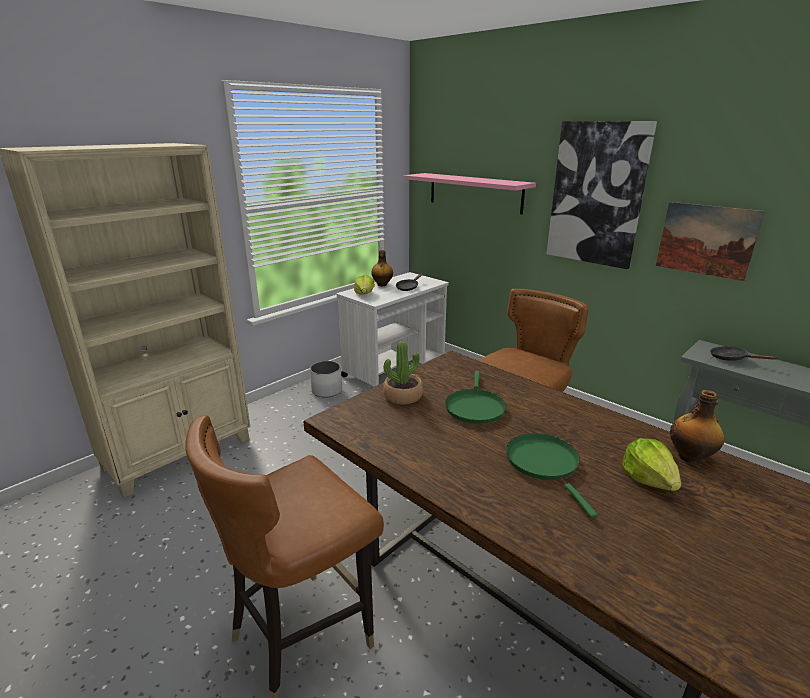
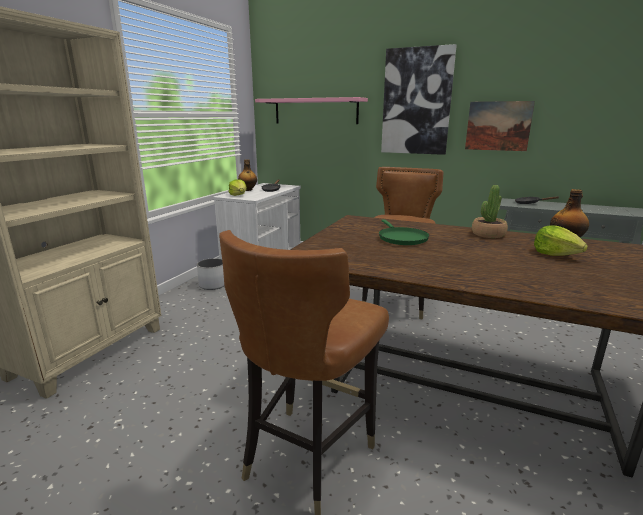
camera: 20 degrees left, 5 degrees down
potted plant [383,341,423,404] -> potted plant moved to [472,185,508,238]
green frying pan [506,433,598,518] -> none

